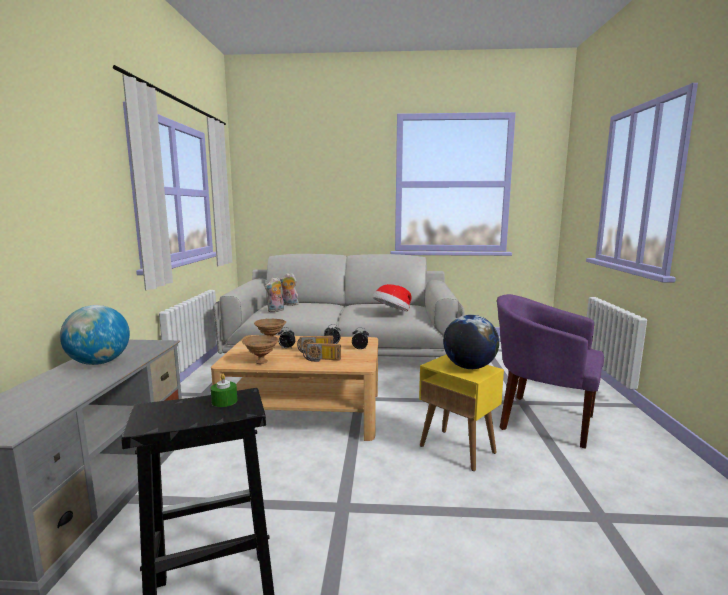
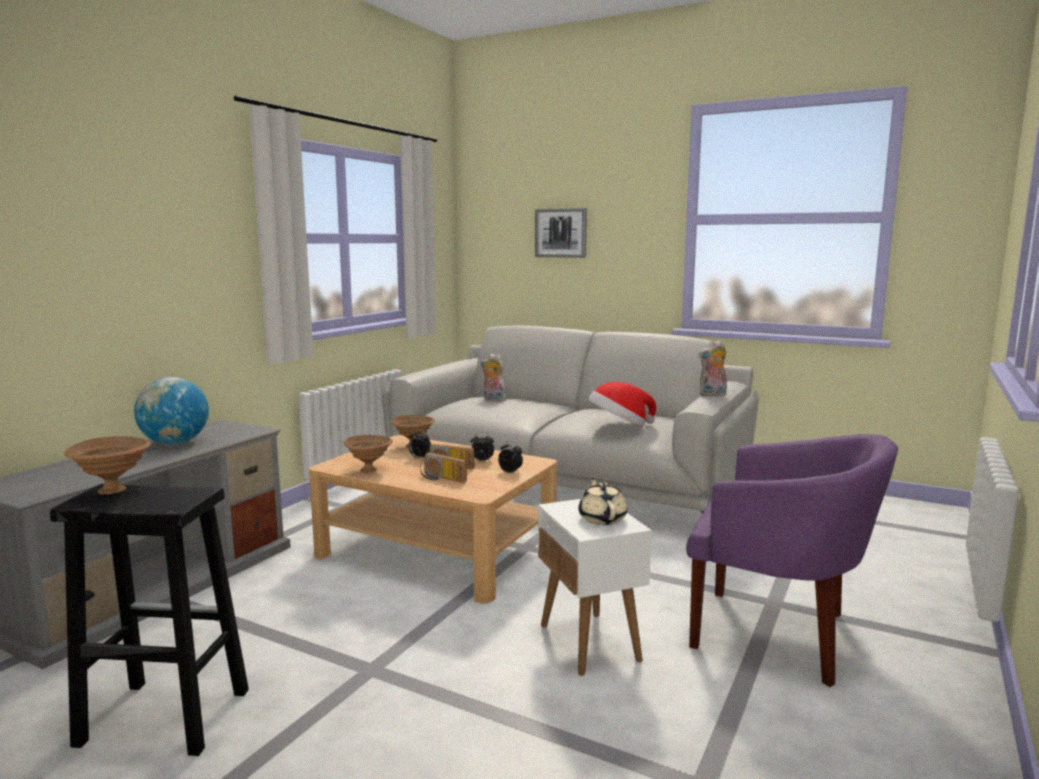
camera: 25 degrees right, 0 degrees up
green candle [211,374,237,407] -> none
plush toy [265,277,284,312] -> plush toy moved to [699,340,727,397]
yellow side table [419,354,504,471] -> white side table [538,499,652,676]
globe [443,315,499,369] -> beige teapot [578,478,627,525]
purple armchair [497,294,604,449] -> purple armchair turned 150 degrees clockwise [686,434,898,687]
none -> brown bowl [65,436,151,494]
none -> picture [535,208,587,258]

